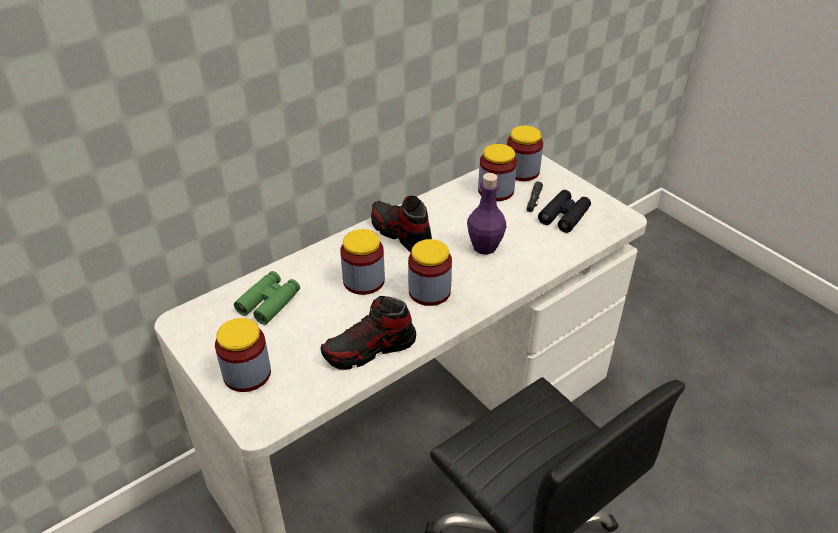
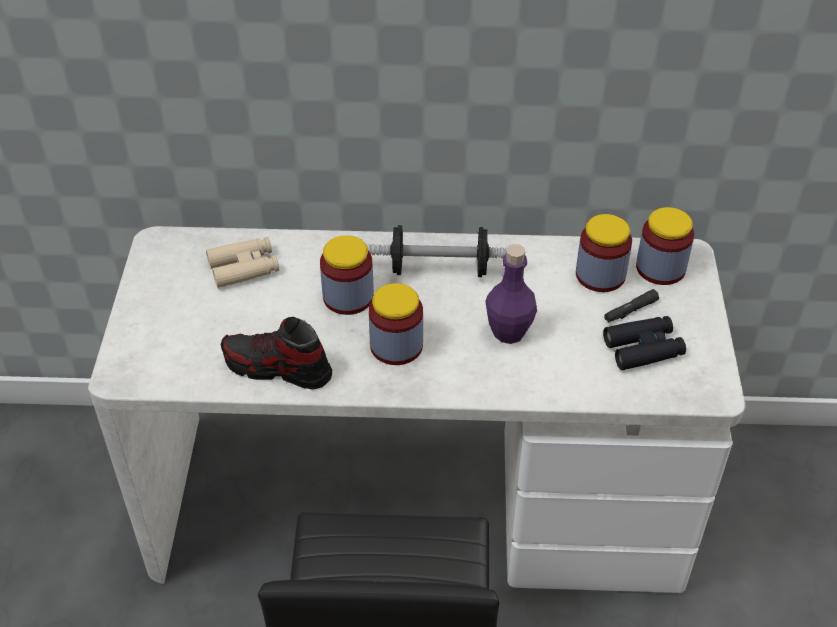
camera: 40 degrees right, 5 degrees up
jar [215,318,271,392] -> none
green binoculars [234,271,300,325] -> beige binoculars [206,237,279,288]
shoe [371,195,432,252] -> dumbbell [367,225,507,277]

